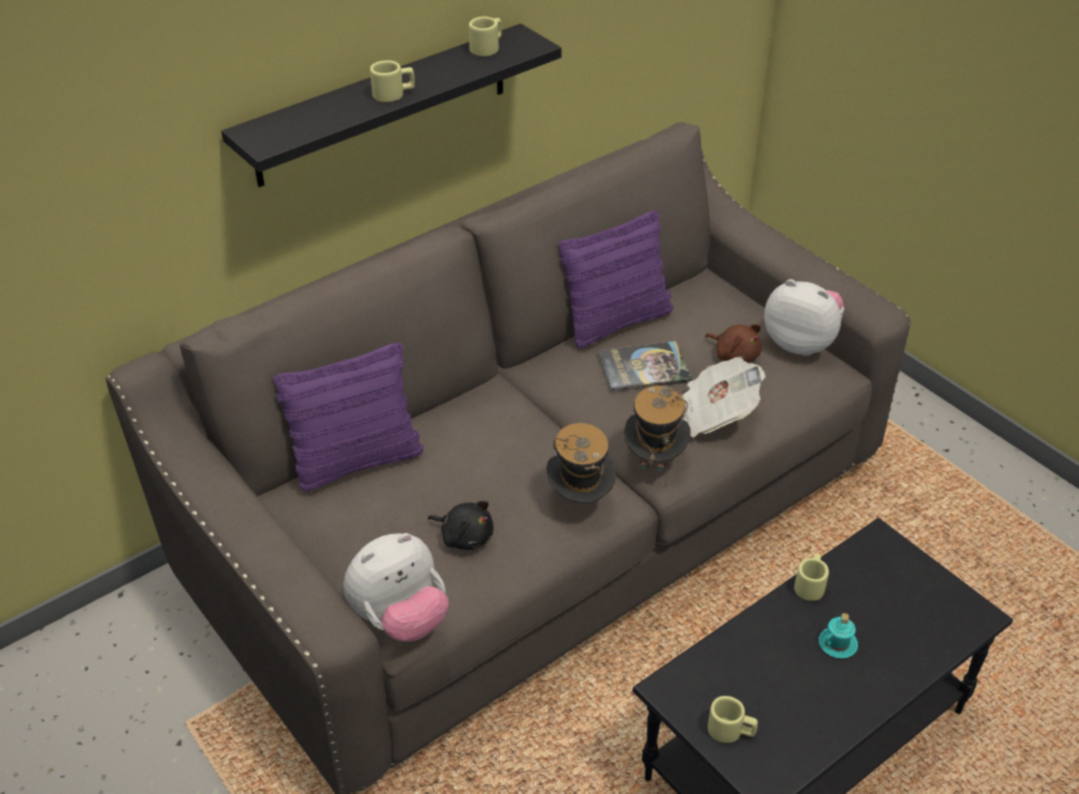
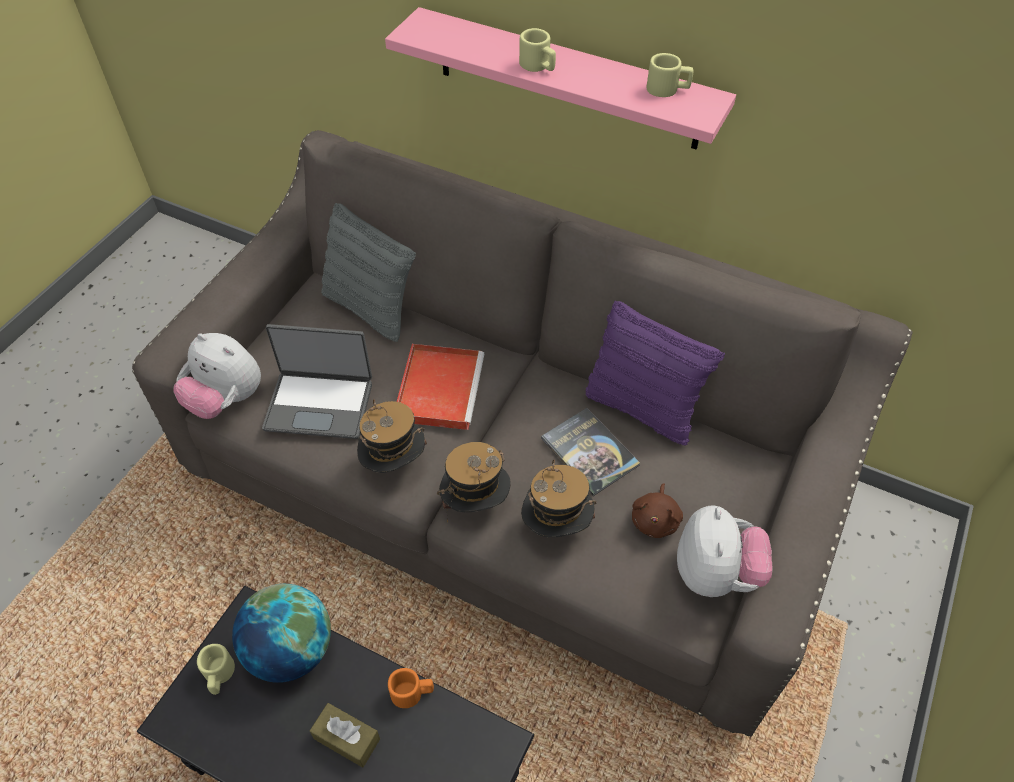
camera: 65 degrees right, 10 degrees up
black shelf [221,24,562,187] -> pink shelf [385,7,736,150]
purple pillow [273,342,424,492] -> grey pillow [321,203,416,342]
black plush toy [428,501,494,550] -> laptop [262,324,372,439]
newspaper [682,357,766,437] -> hat [521,460,597,537]
beige mug [794,553,829,601] -> orange mug [388,668,434,708]
turquoise mug [819,613,858,658] -> brown tissue box [310,703,380,768]
none -> globe [232,584,331,683]
none -> red tray [397,344,484,430]

